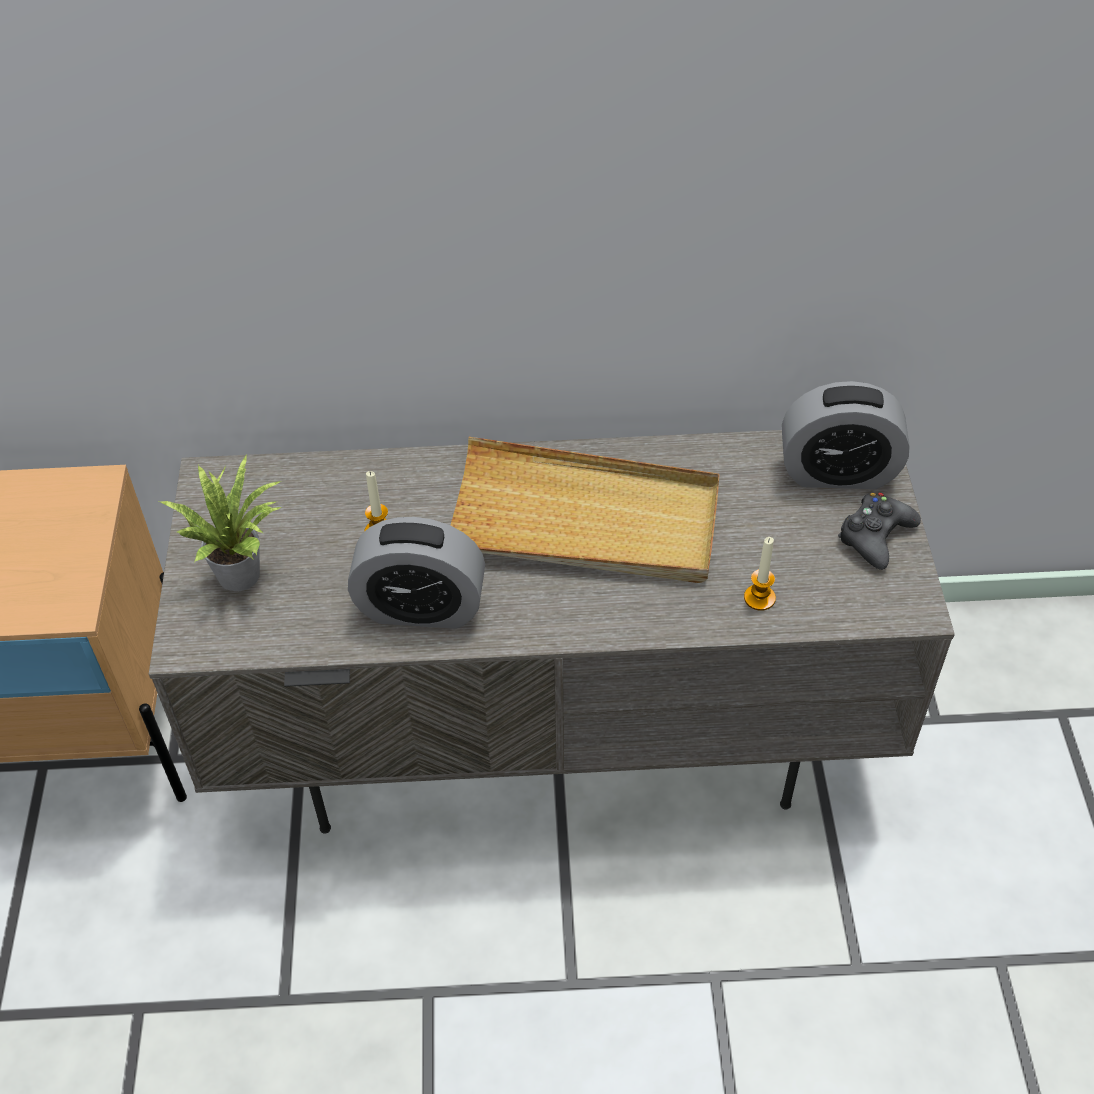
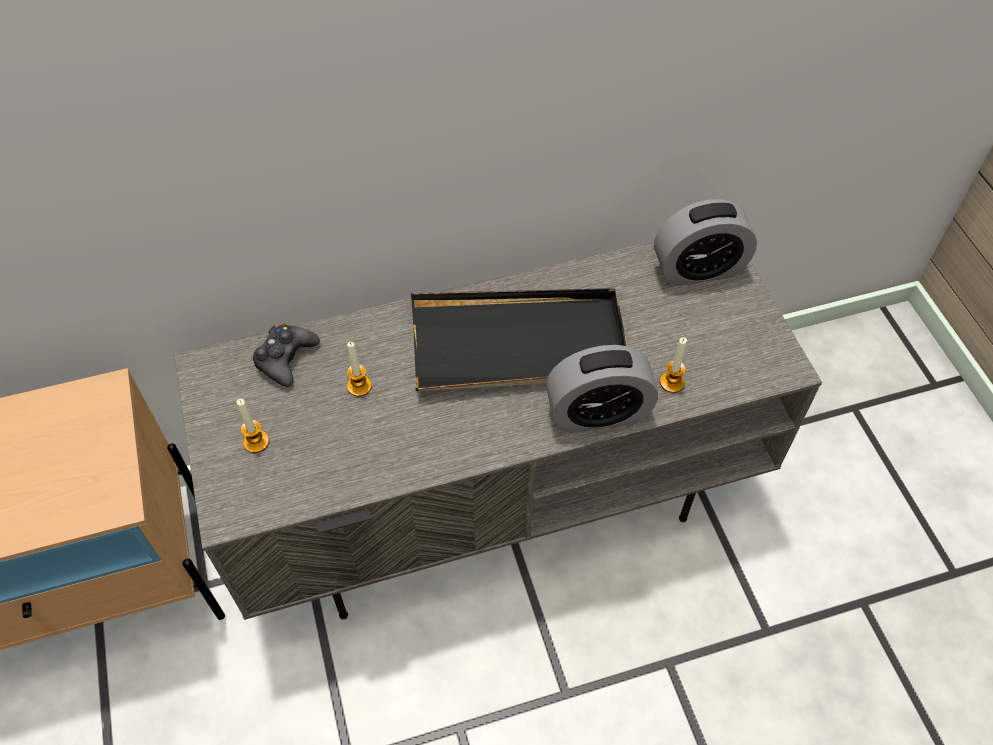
camera: 15 degrees left, 5 degrees up
potted plant [159,455,282,591] -> candle [237,399,269,453]
alarm clock [348,517,485,629] -> alarm clock moved to [546,345,658,433]
beige tray [450,437,719,583] -> black tray [411,288,627,391]
black game controller [838,493,921,570] -> black game controller moved to [253,324,320,387]

